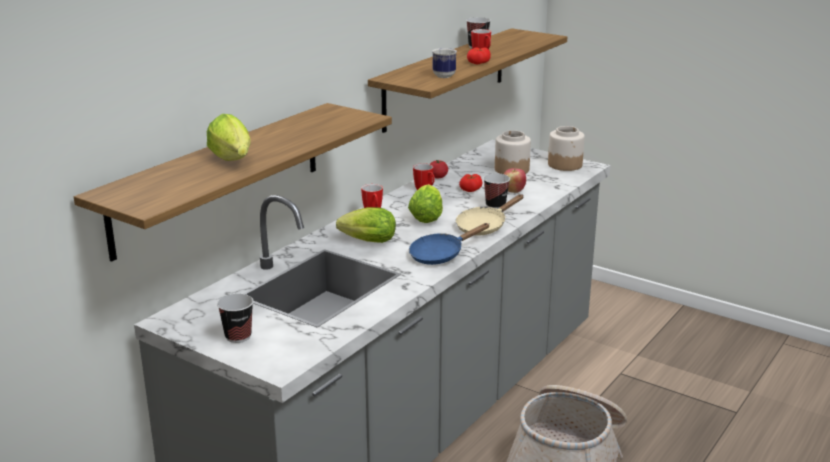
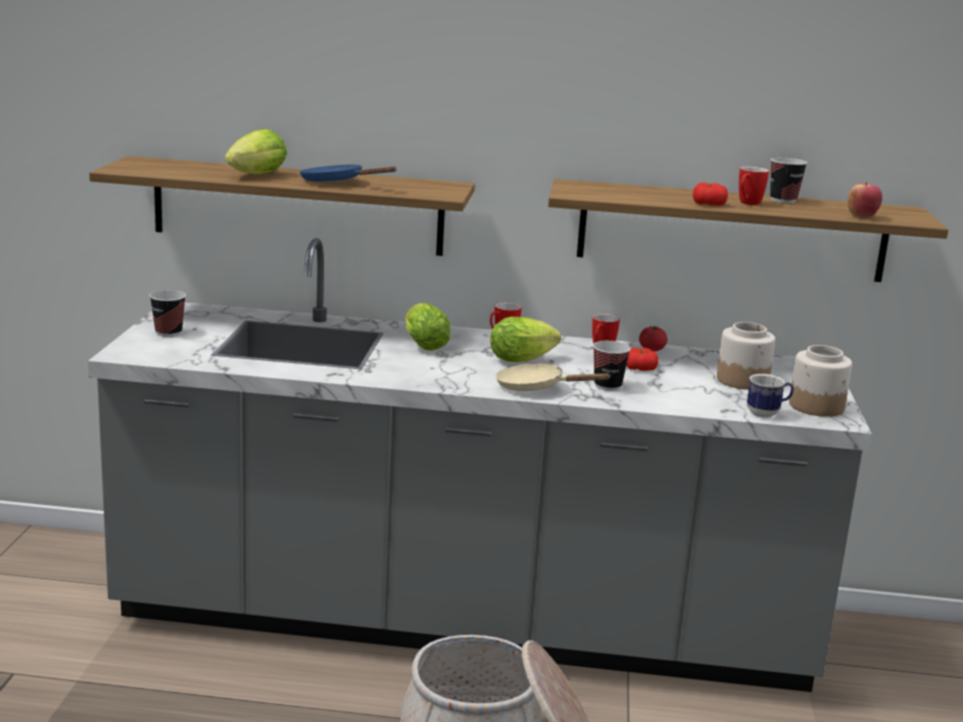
camera: 60 degrees right, 5 degrees down
blue frying pan [409,223,490,265] -> blue frying pan moved to [299,164,396,182]
mug [432,48,457,78] -> mug moved to [747,374,794,418]
apple [504,168,526,193] -> apple moved to [847,182,882,218]

